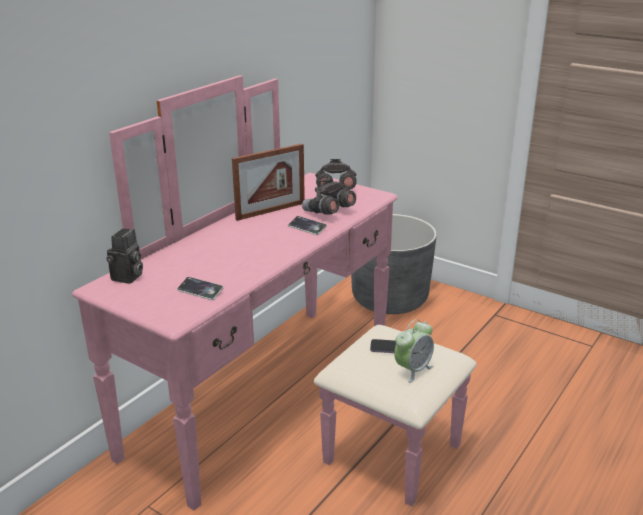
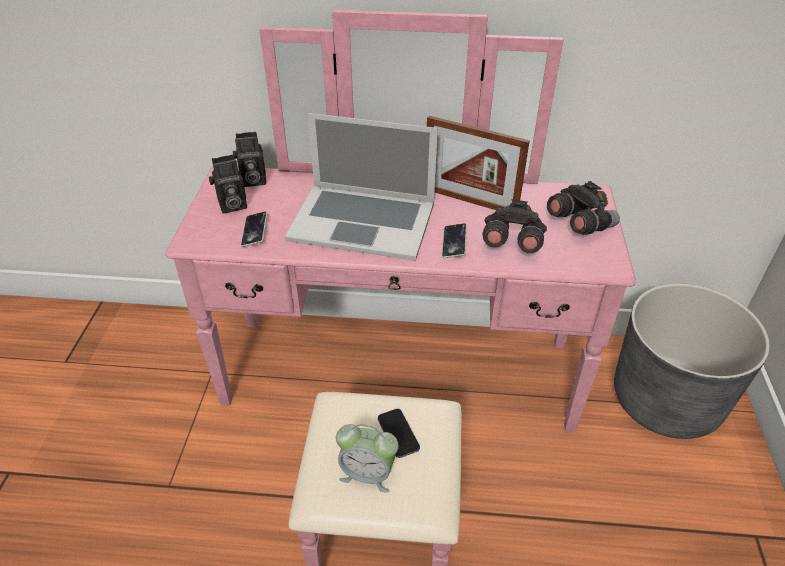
camera: 60 degrees right, 15 degrees up
none -> camera [209,154,247,213]
none -> laptop [285,113,438,261]

